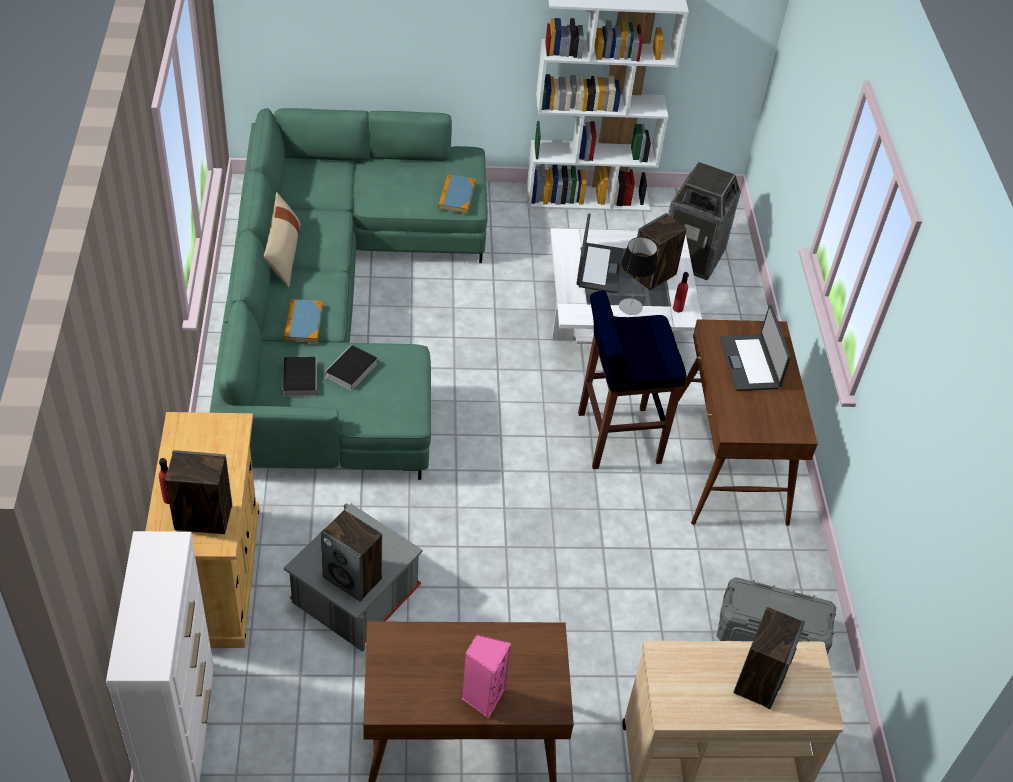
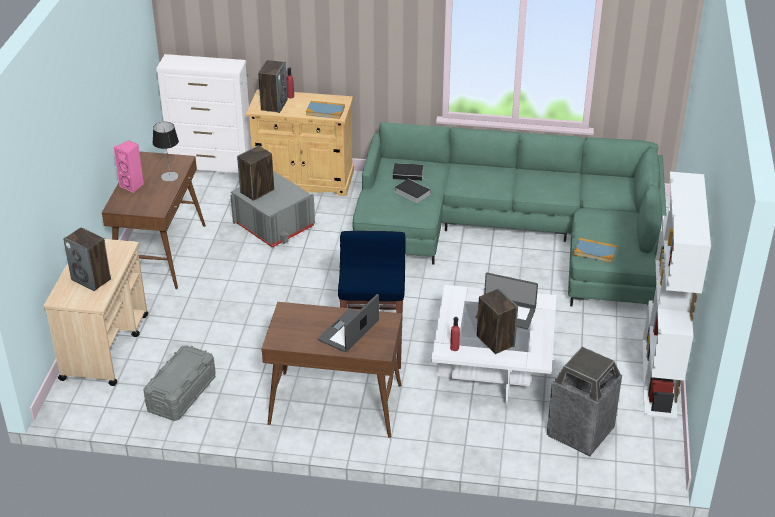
camera: 105 degrees right, 10 degrees down
beige pillow [263,192,301,287] -> none
book [284,299,323,343] -> book moved to [306,101,345,119]
table lamp [619,237,657,315] -> table lamp moved to [153,122,179,181]
laptop [719,305,791,391] -> laptop turned 60 degrees counterclockwise [318,294,379,352]

